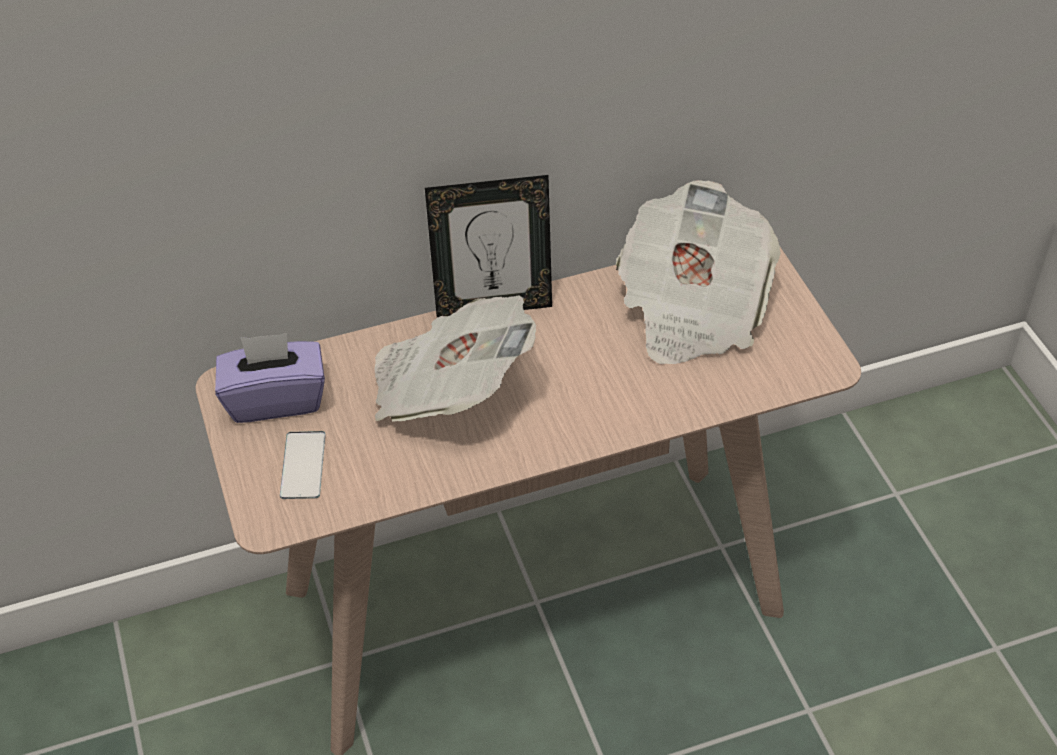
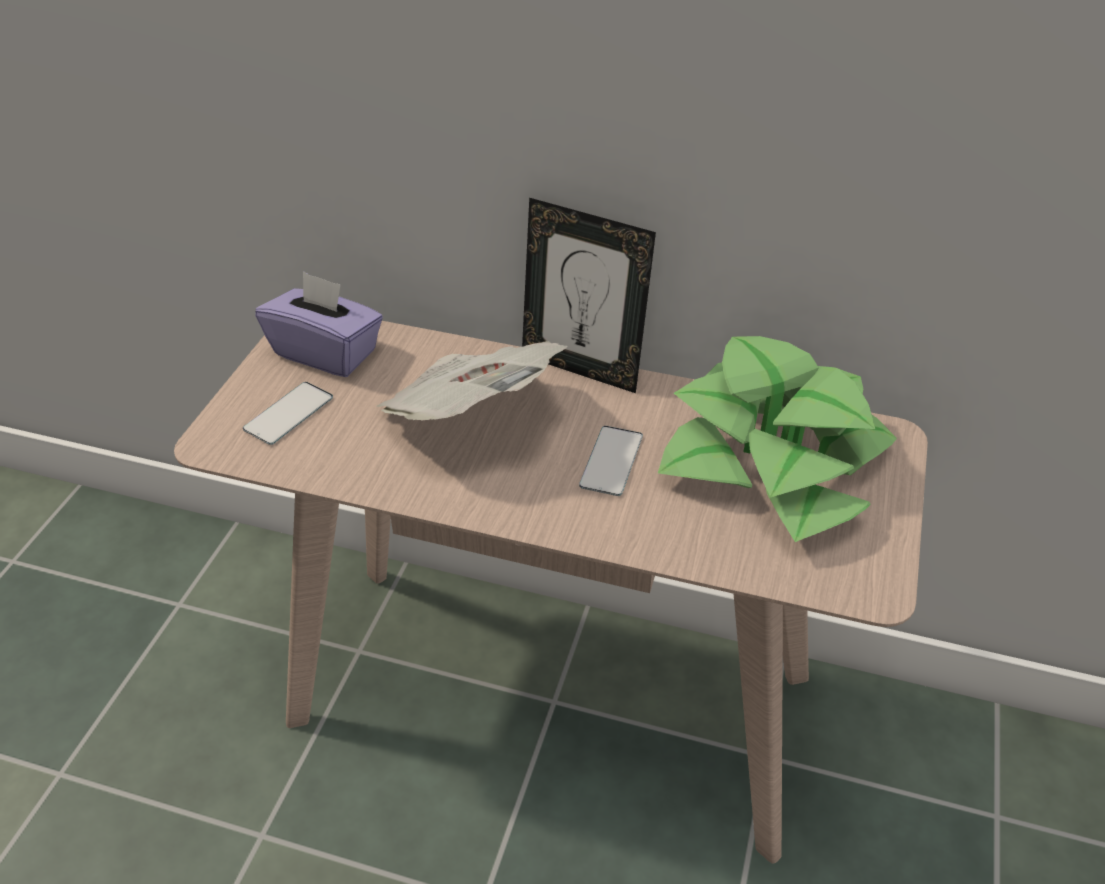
camera: 35 degrees right, 5 degrees down
newspaper [616,180,781,364] -> potted plant [658,336,897,542]
none -> phone [579,426,643,496]

